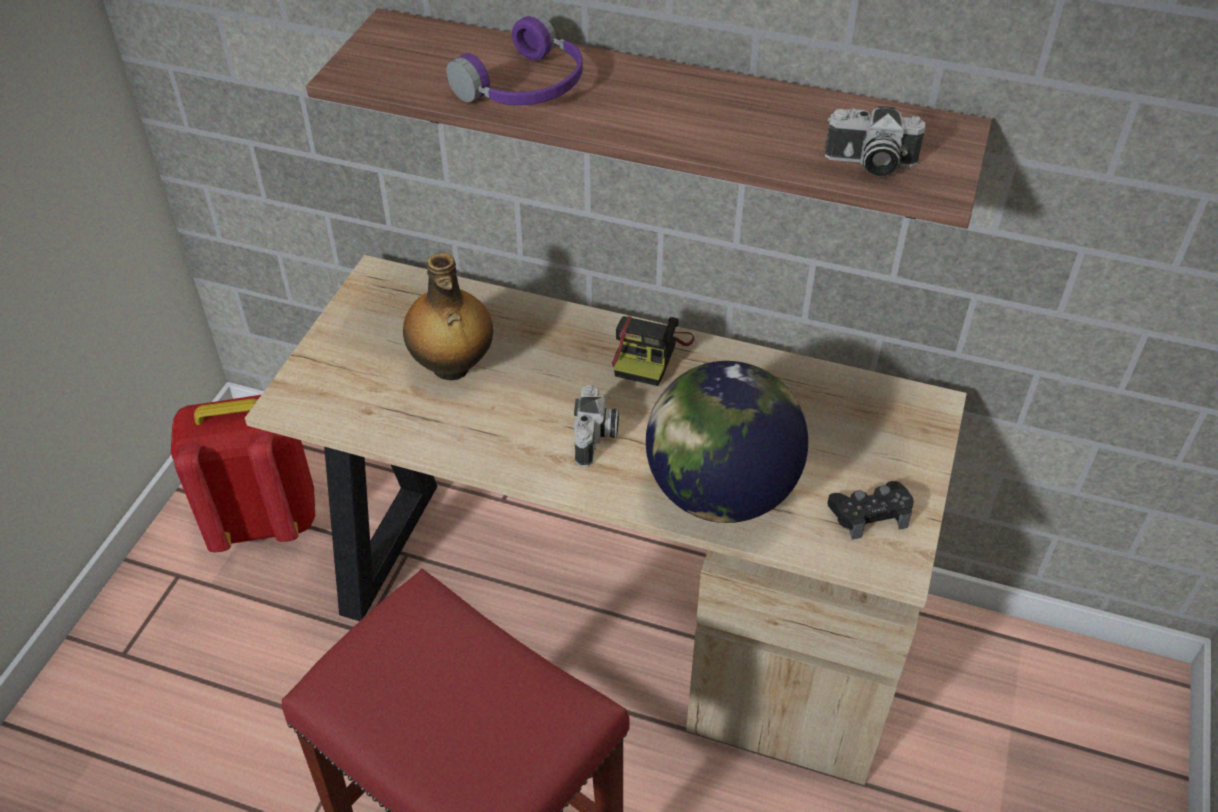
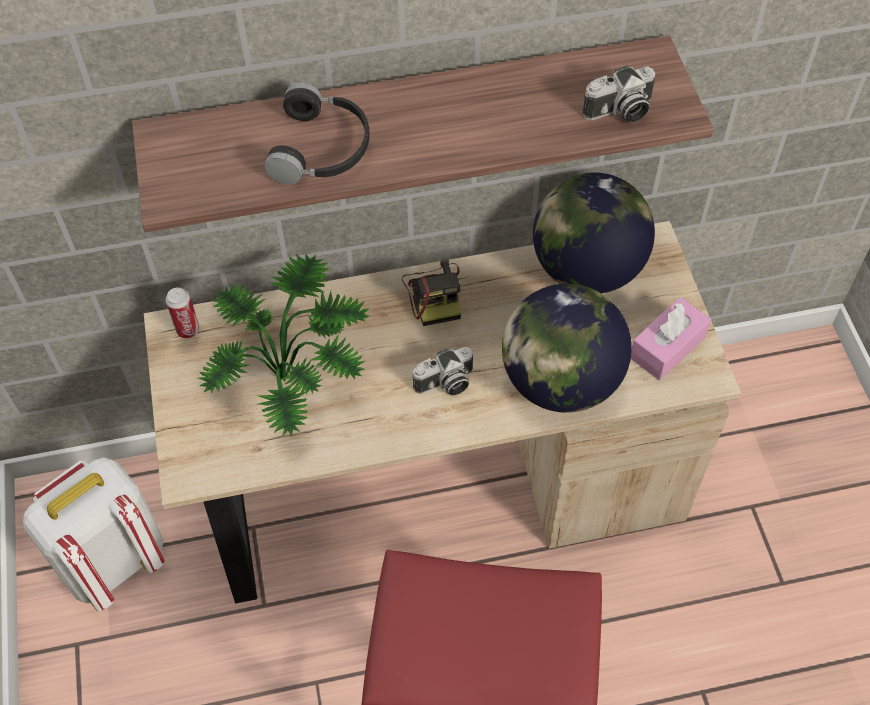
camera: 30 degrees left, 10 degrees up
red backpack [171,395,315,552] -> white backpack [23,458,165,612]
bottle [403,253,493,380] -> potted plant [198,253,369,436]
purple headphones [446,13,583,105] -> black headphones [264,83,369,185]
camera [574,385,619,467] -> camera turned 90 degrees clockwise [412,347,473,395]
black game controller [828,481,914,540] -> pink tissue box [631,297,711,381]
none -> can [166,287,199,338]
none -> globe [533,173,655,293]

